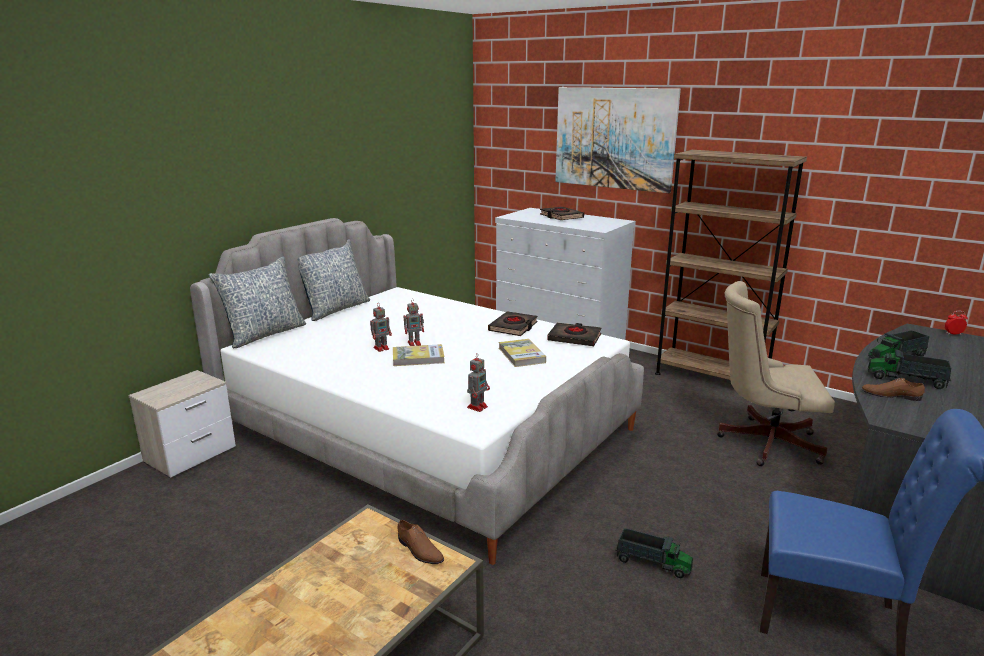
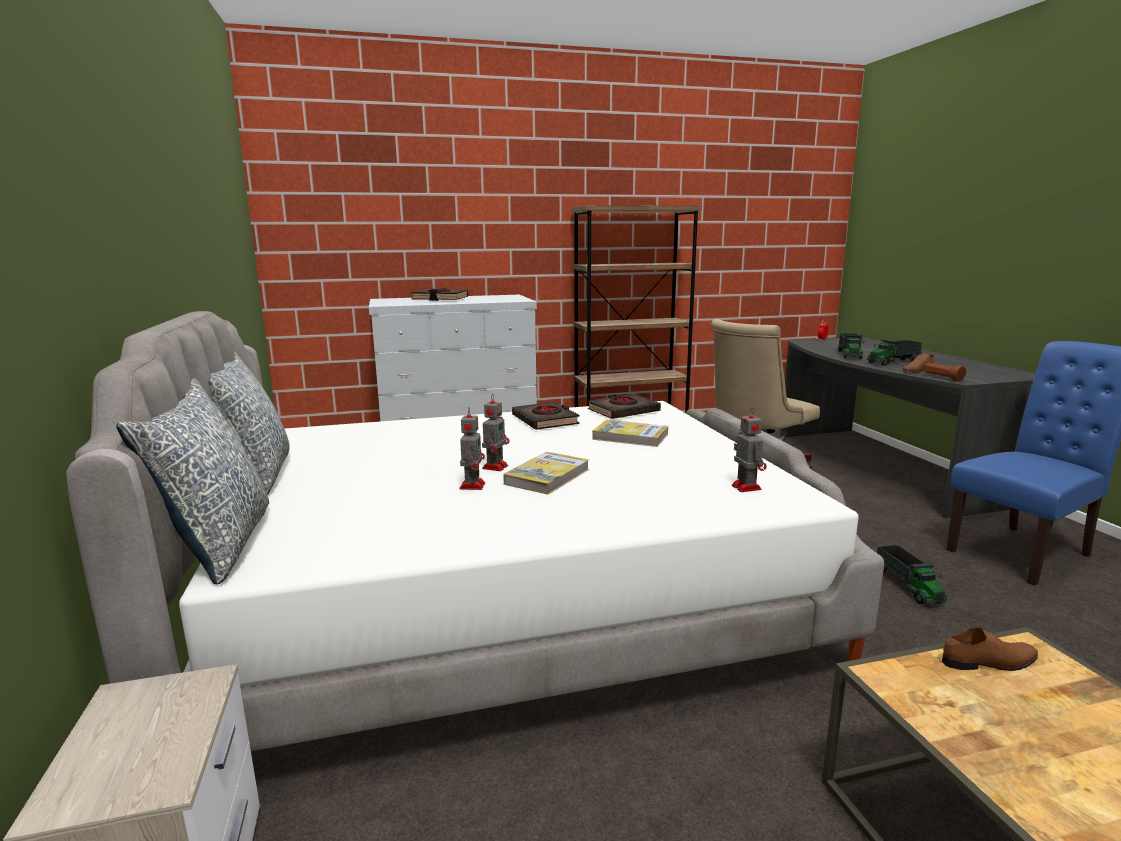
camera: 50 degrees left, 5 degrees down
picture [555,87,681,193] -> none
toy truck [615,528,693,578] -> toy truck turned 105 degrees clockwise [877,545,947,605]
none -> brown flashlight [924,362,966,382]

